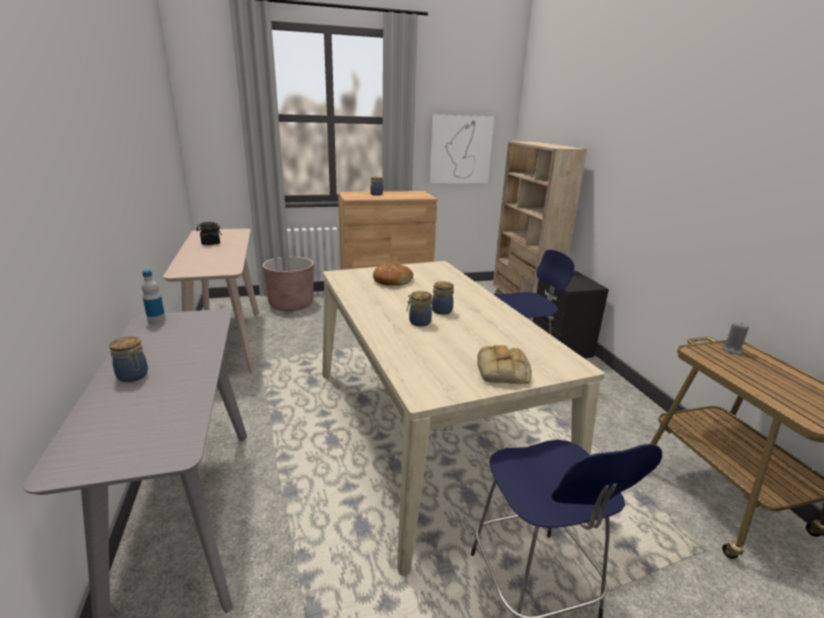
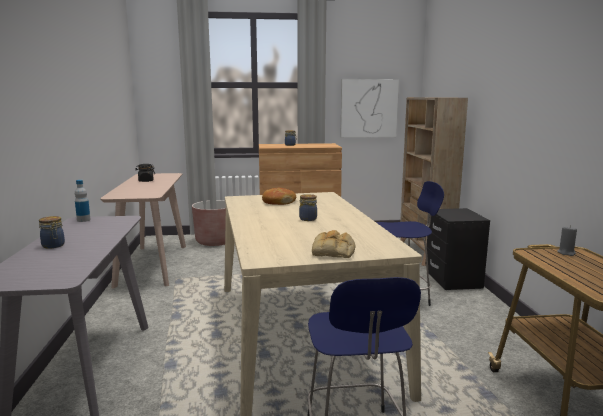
camera: 10 degrees right, 10 degrees down
jar [407,291,432,327] -> none

